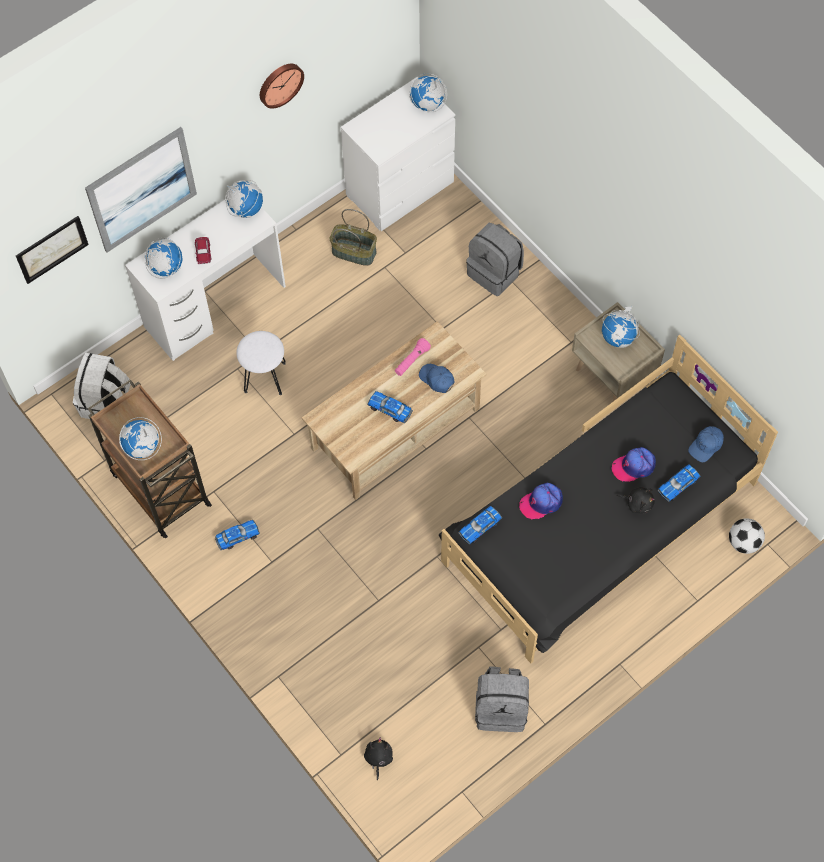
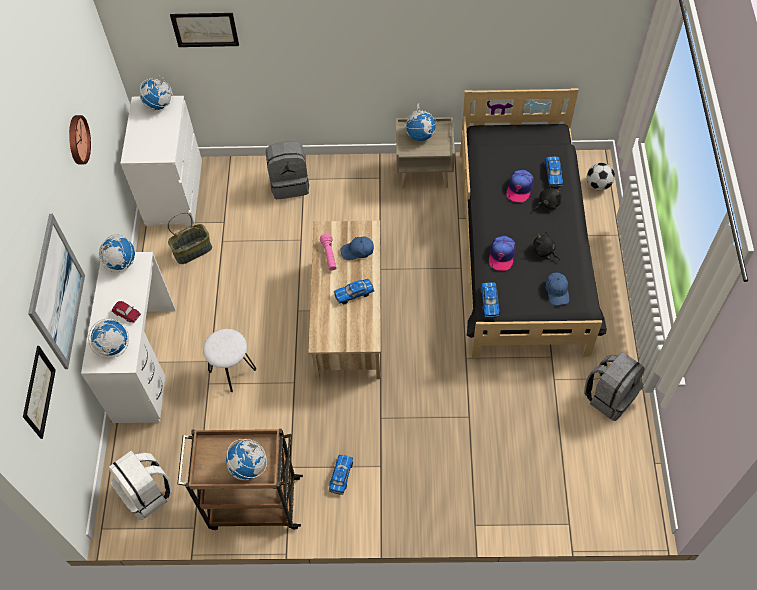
camera: 50 degrees left, 5 degrees down
black plush toy [364,738,393,780] -> black plush toy moved to [533,231,560,261]
blue cap [688,426,724,462] -> blue cap moved to [545,273,569,305]
none -> picture [170,13,239,47]

